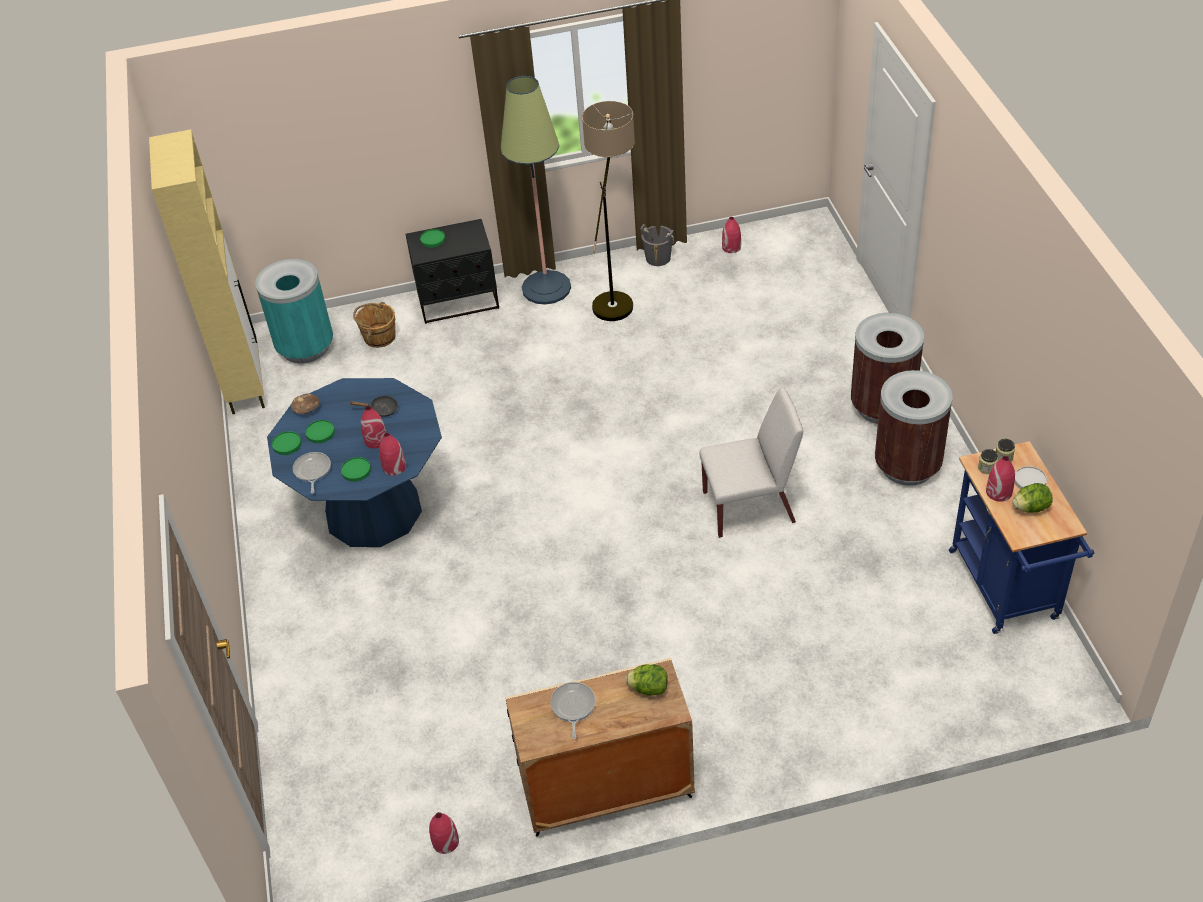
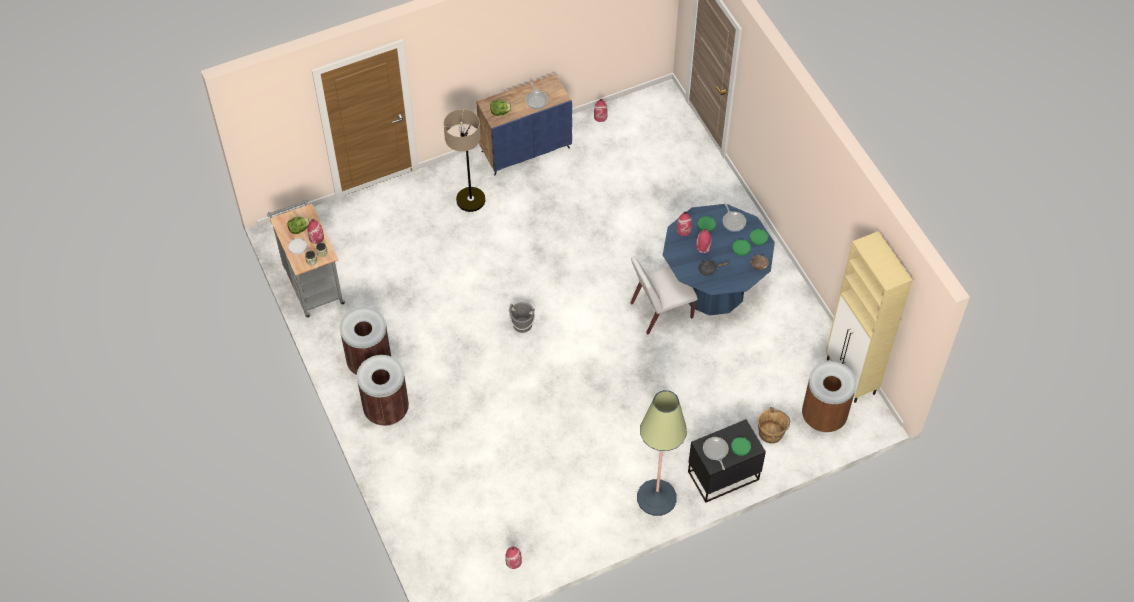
camera: 165 degrees right, 10 degrees up
turquoise trash can [255,259,333,363] -> brown trash can [802,361,857,433]
beige cabinet [505,657,695,836] -> blue cabinet [476,74,572,175]
floor lamp [582,101,635,321] -> floor lamp moved to [443,109,485,212]
grey bucket [640,224,674,266] -> grey bucket moved to [509,302,535,333]
white chair [699,387,803,538] -> white chair moved to [630,256,698,335]
blue cart [949,441,1094,634] -> grey cart [267,199,345,318]
none -> frying pan [703,437,729,470]

